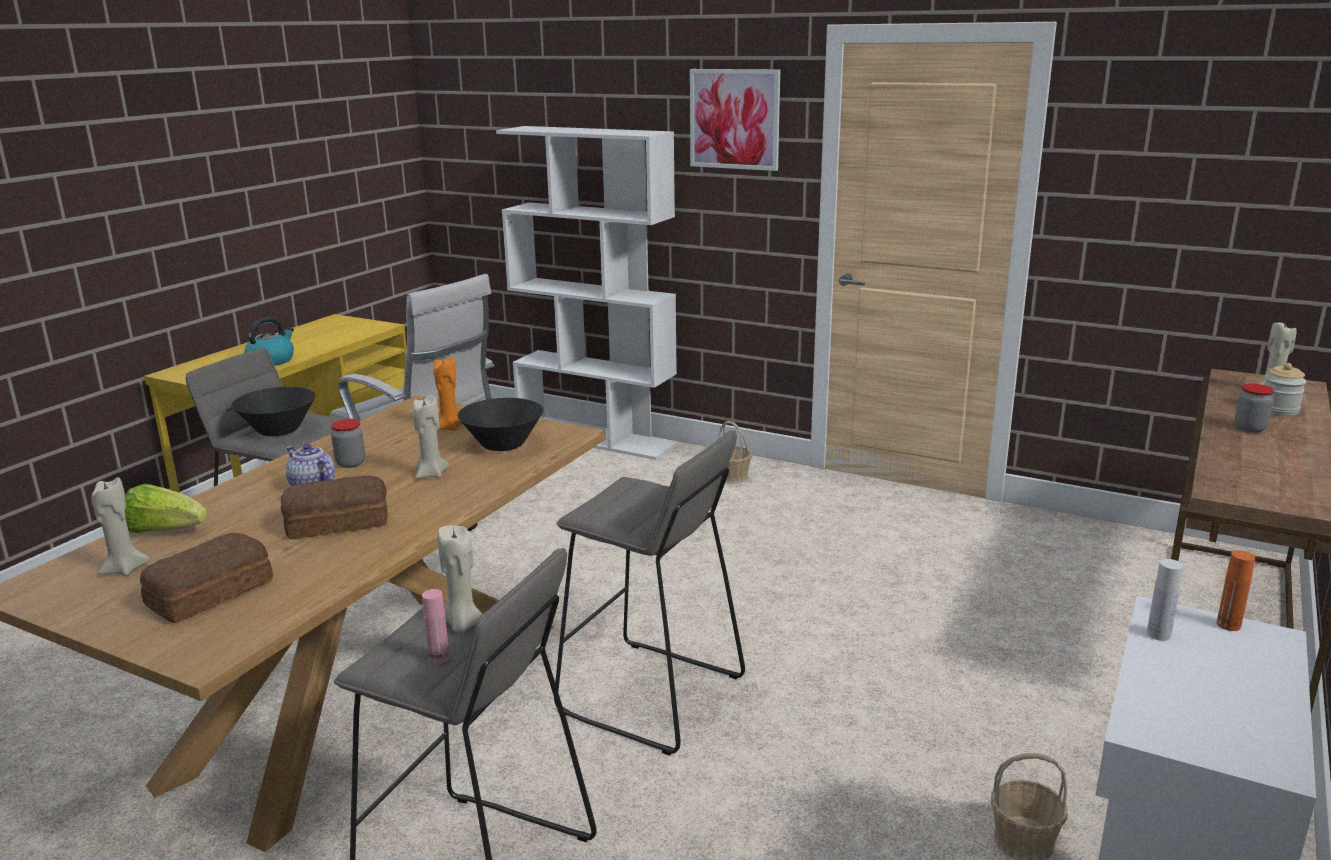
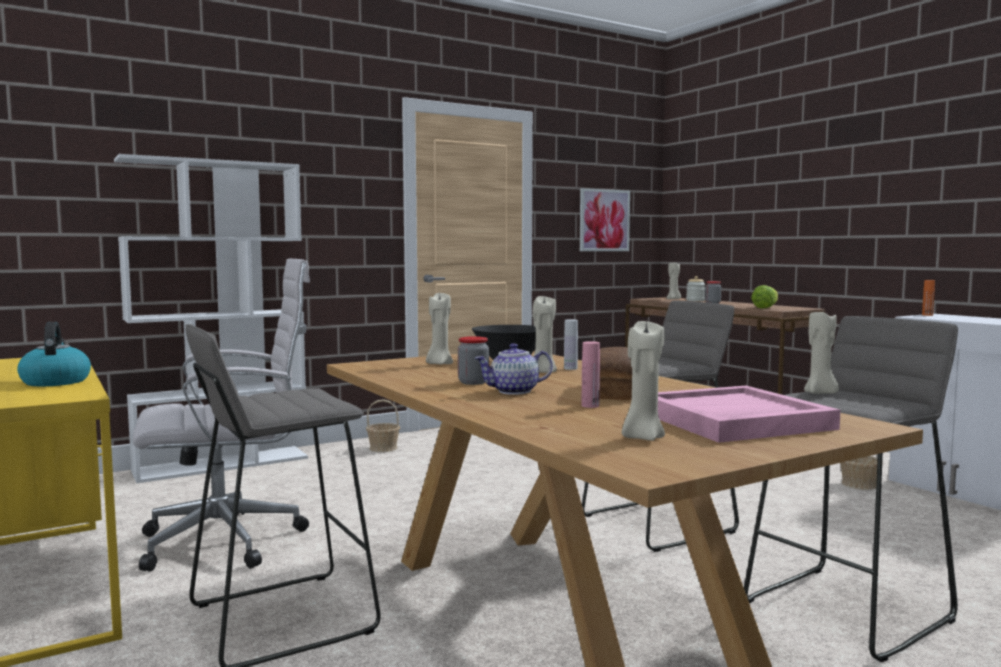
camera: 60 degrees left, 15 degrees down
lettuce [125,484,207,533] -> lettuce moved to [751,285,778,309]
bread [140,533,273,623] -> pink tray [658,386,841,443]
black bowl [231,387,316,436] -> none
pink bottle [422,589,450,664] -> pink bottle moved to [581,341,600,408]
orange candle [433,356,463,431] -> beige candle [426,293,453,364]
picture [690,69,780,171] -> picture moved to [580,188,630,251]
white bottle [1147,559,1184,641] -> white bottle moved to [564,319,578,370]

